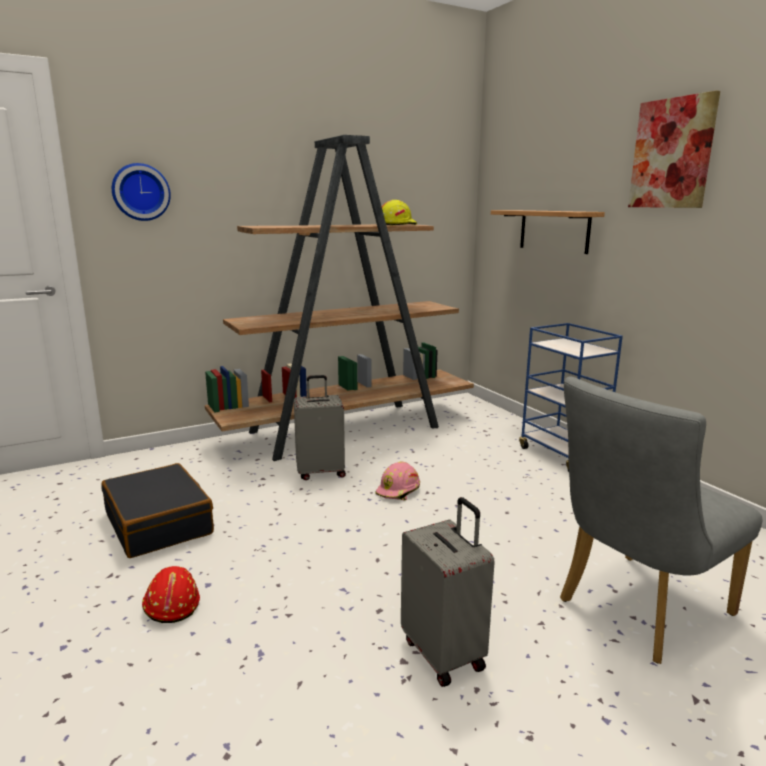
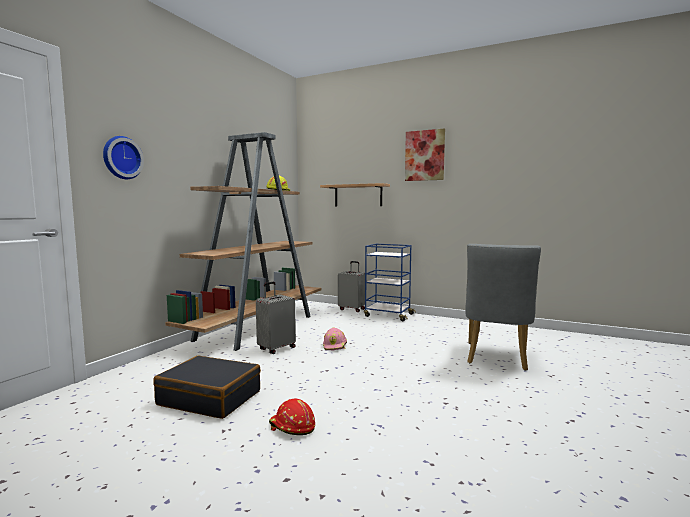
camera: 35 degrees left, 10 degrees down
grey suitcase [401,497,495,687] -> grey suitcase moved to [338,261,365,312]

